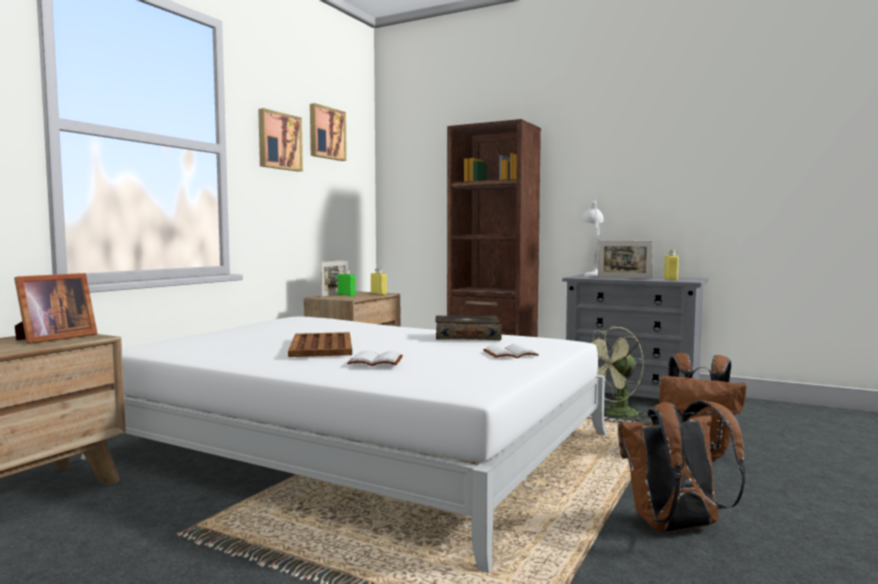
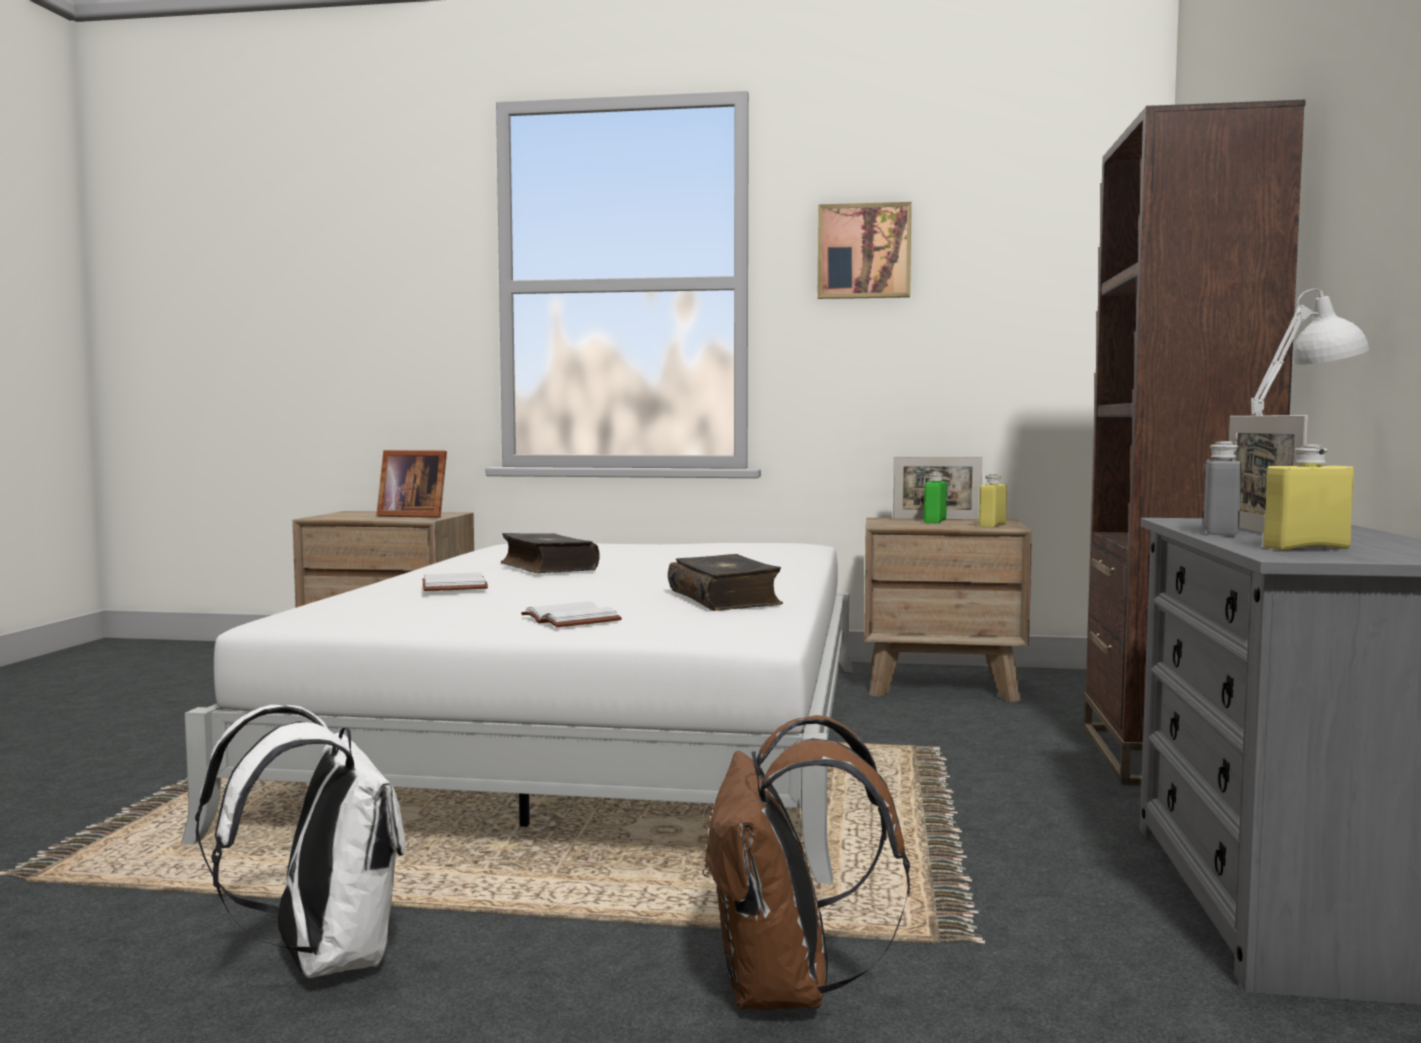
camera: 70 degrees right, 0 degrees up
brown tray [288,332,352,357] -> book [501,533,600,573]
picture [310,103,347,161] -> none
green fan [592,326,649,422] -> none
brown backpack [618,400,746,532] -> white backpack [195,705,405,978]
none -> grey bottle [1203,441,1242,536]

